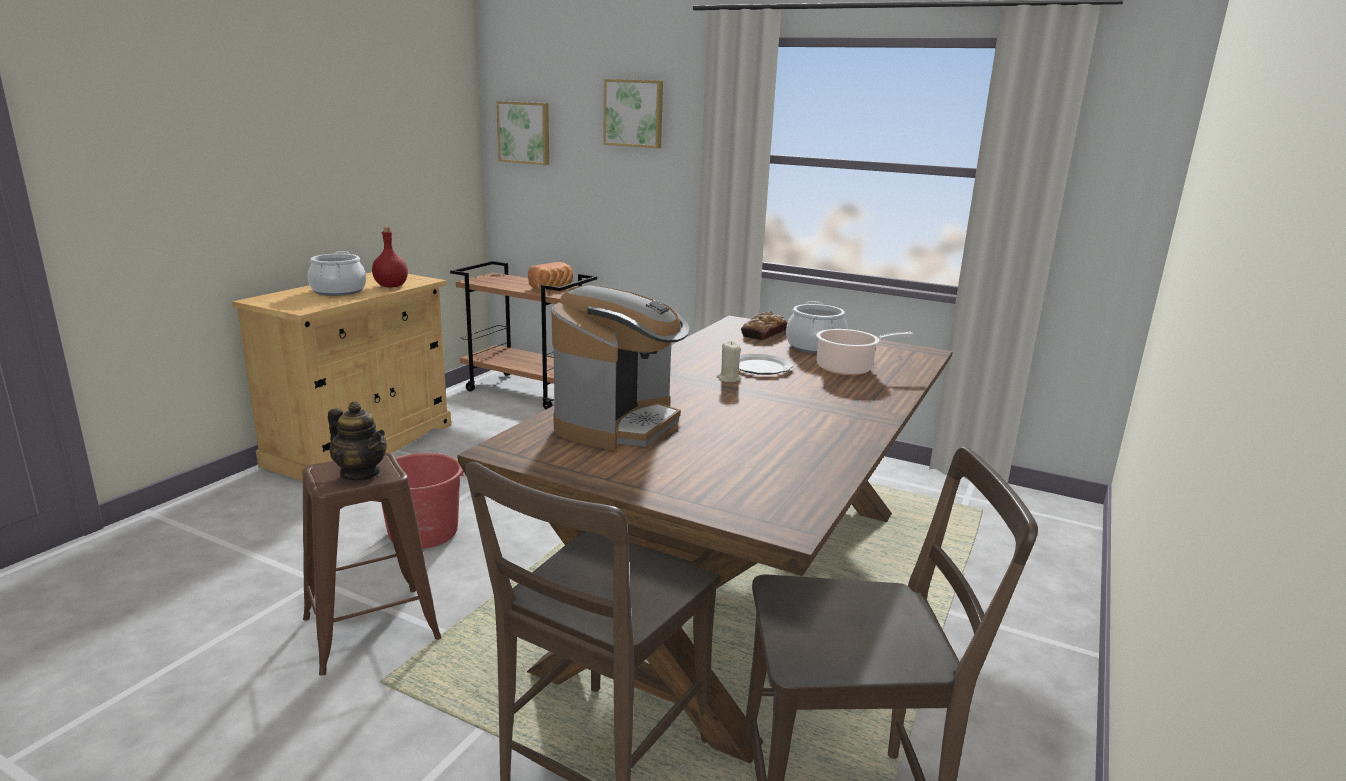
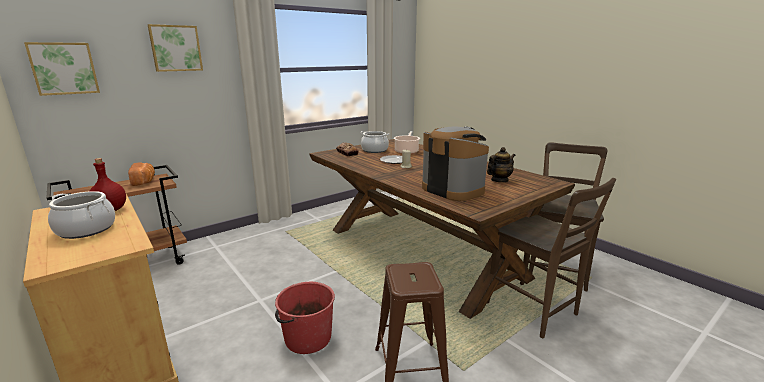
camera: 65 degrees left, 0 degrees up
teapot [328,402,387,480] -> teapot moved to [487,147,516,182]

